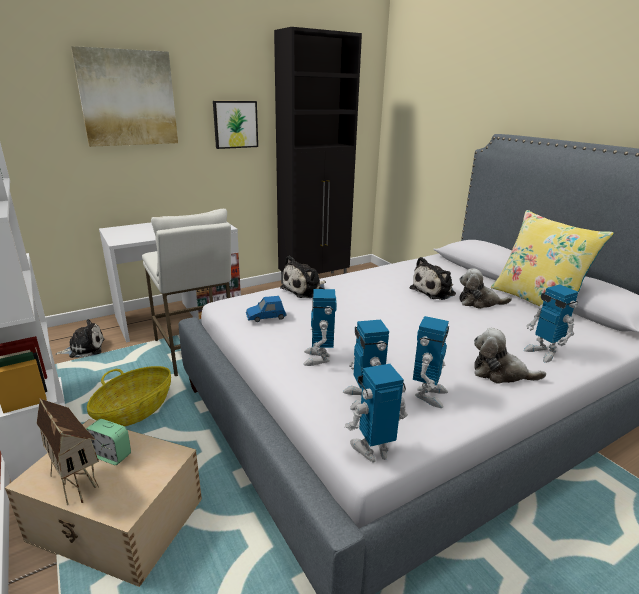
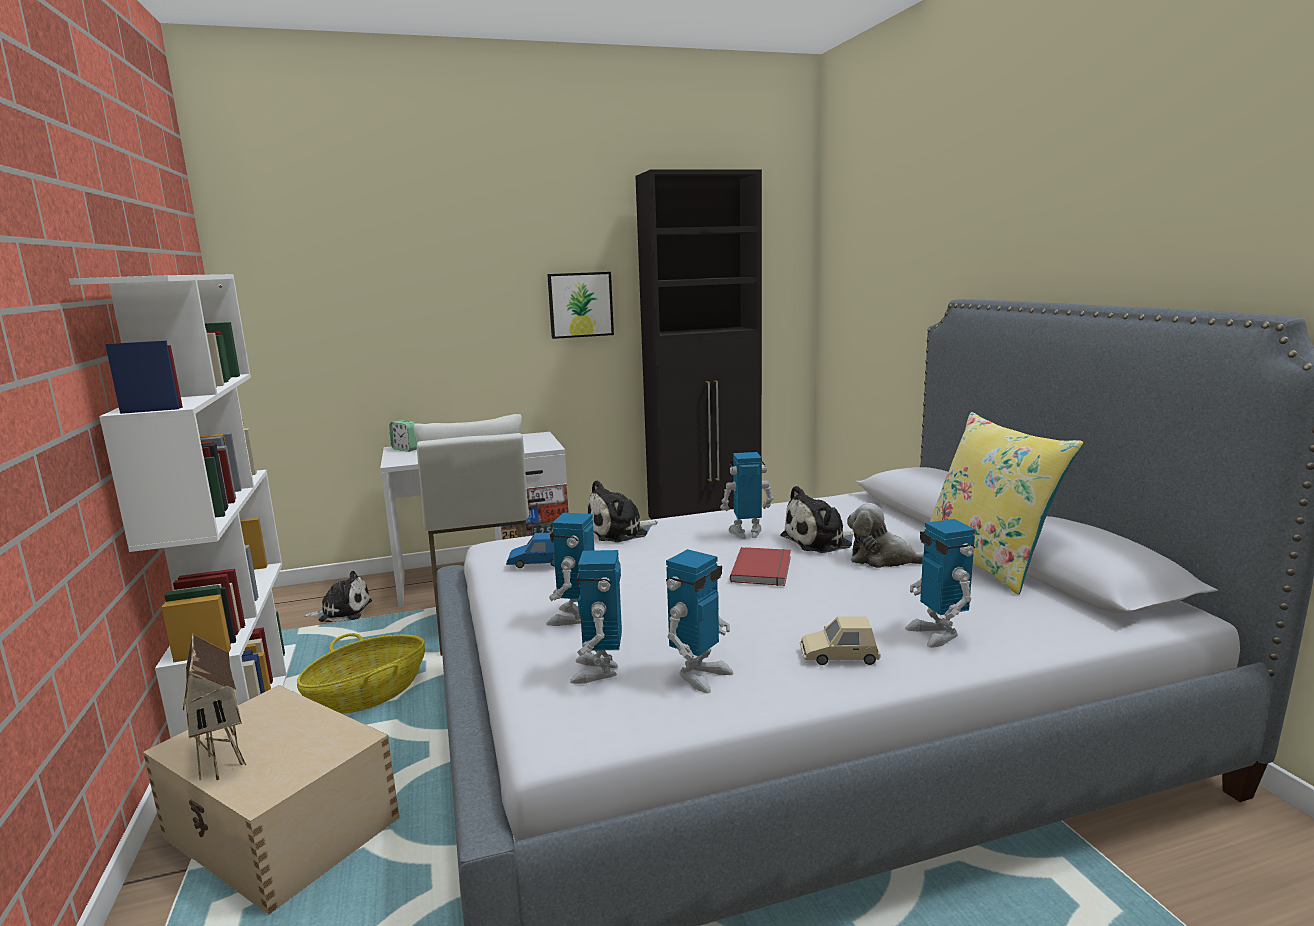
camera: 15 degrees right, 10 degrees down
picture [71,46,178,147] -> none
alarm clock [86,419,131,465] -> alarm clock moved to [389,420,418,452]
toy robot [345,364,408,463] -> toy robot moved to [720,452,774,539]
plush toy [474,328,546,384] -> beige toy car [800,616,881,665]
none -> red book [730,547,791,586]

